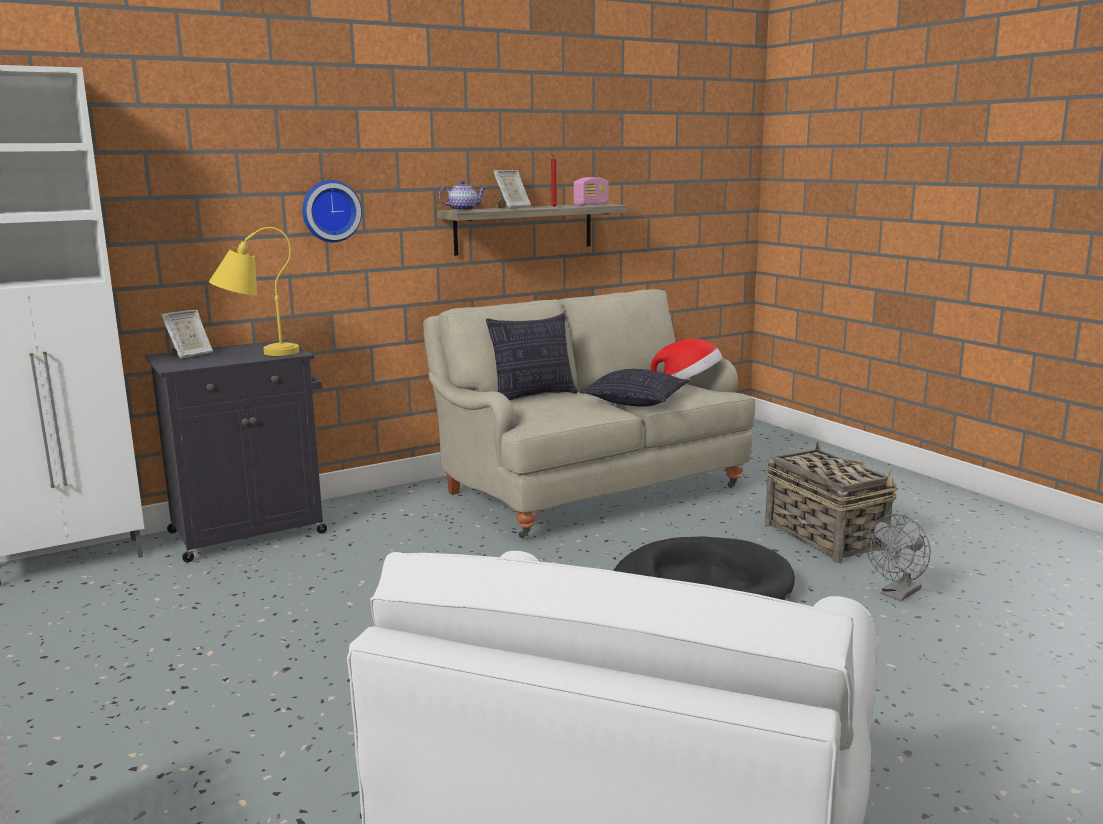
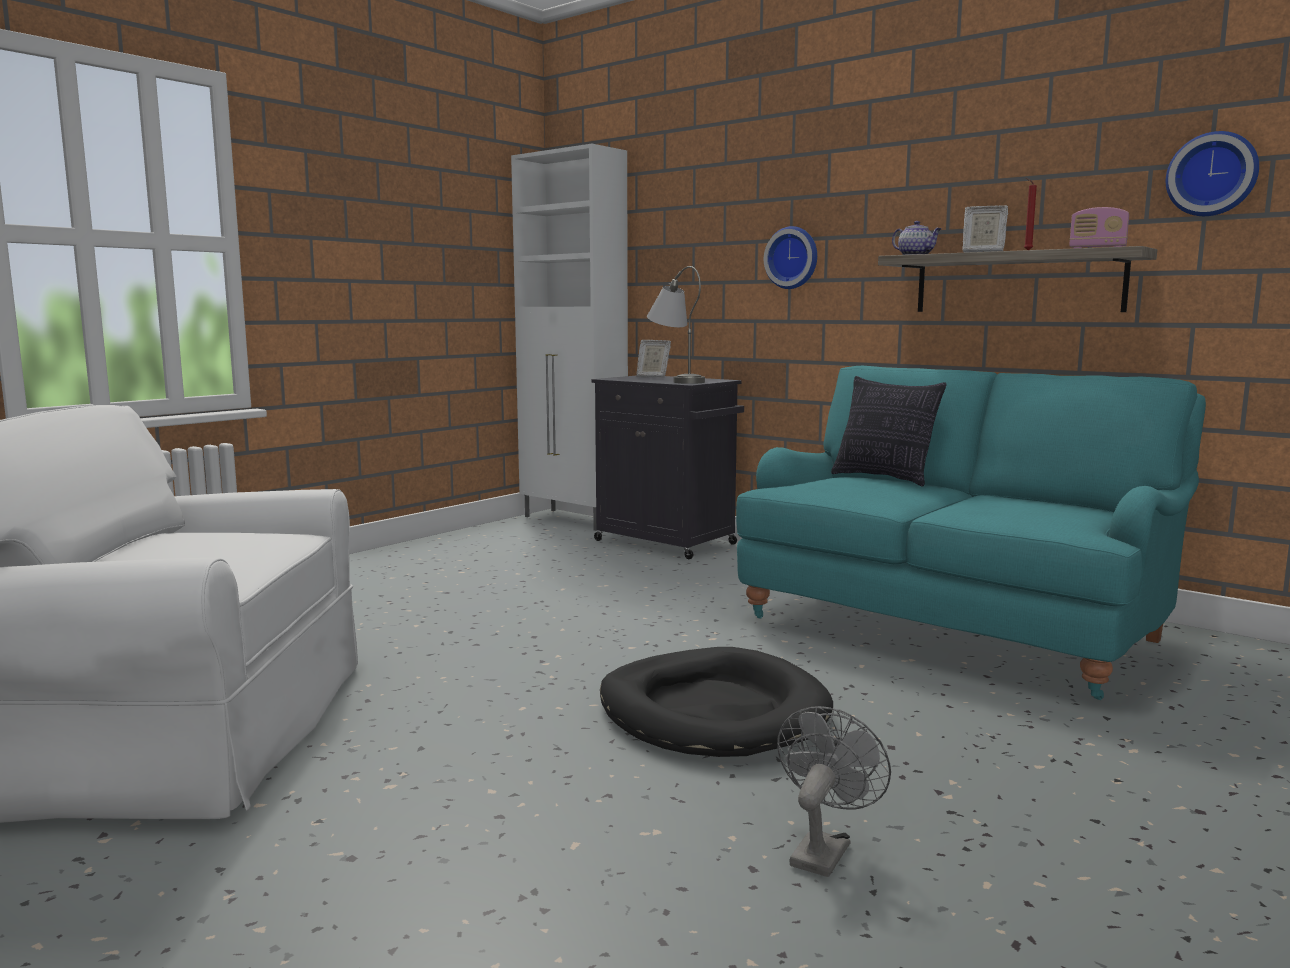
camera: 70 degrees right, 5 degrees down
yellow table lamp [209,227,299,356] -> grey table lamp [647,266,705,384]
beige sofa [423,289,755,538] -> turquoise sofa [736,366,1206,700]
pillow [580,369,689,407] -> none
hat [650,338,722,379] -> none
basket [765,441,898,563] -> none
grey fan [866,514,931,601] -> grey fan turned 90 degrees clockwise [777,706,891,877]
none -> wall clock [1166,131,1259,216]

